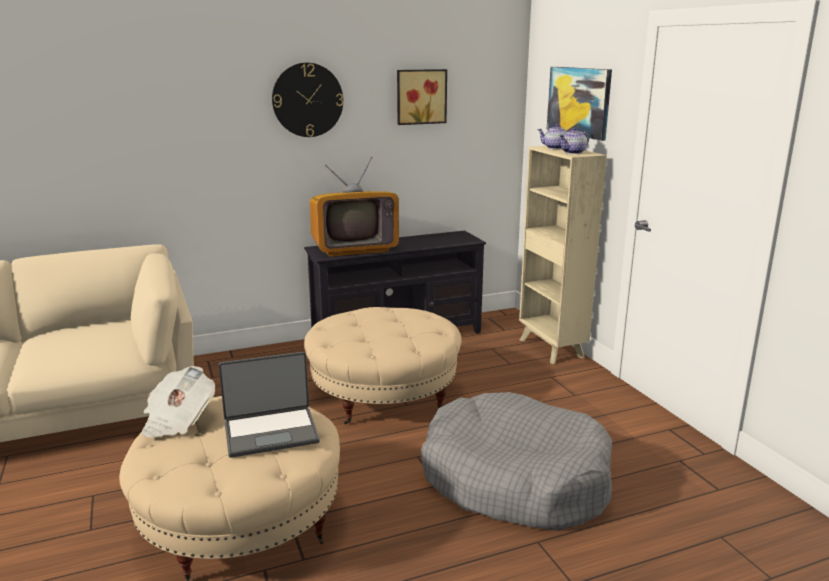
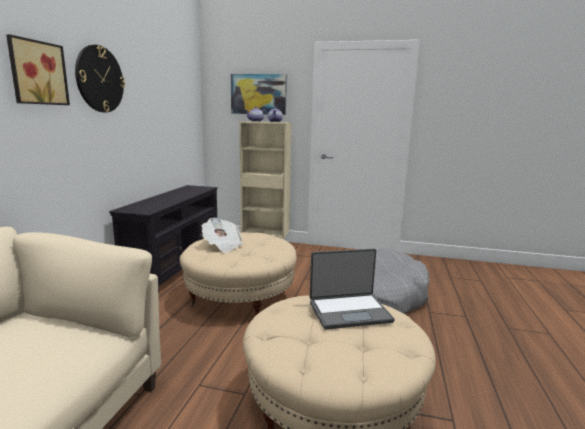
camera: 55 degrees left, 5 degrees down
newspaper [141,366,215,438] -> newspaper moved to [202,218,243,253]
laptop [219,352,320,458] -> laptop turned 60 degrees clockwise [310,249,395,330]
television [310,157,399,257] -> none
picture [397,69,447,125] -> picture moved to [6,34,70,105]

